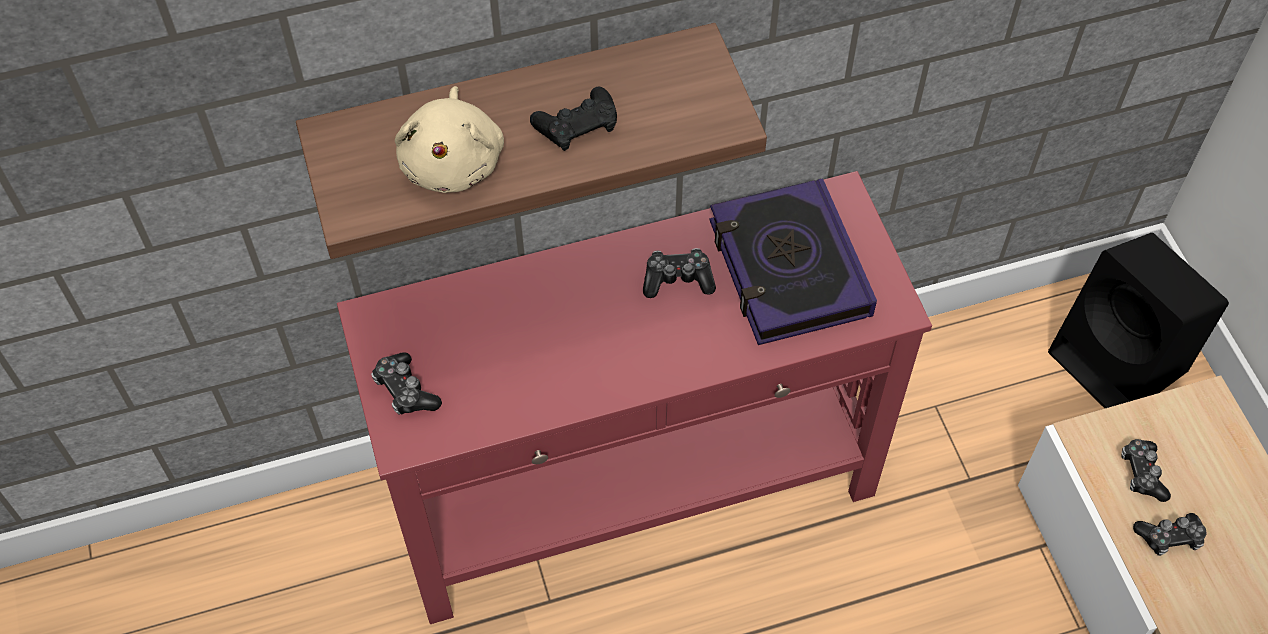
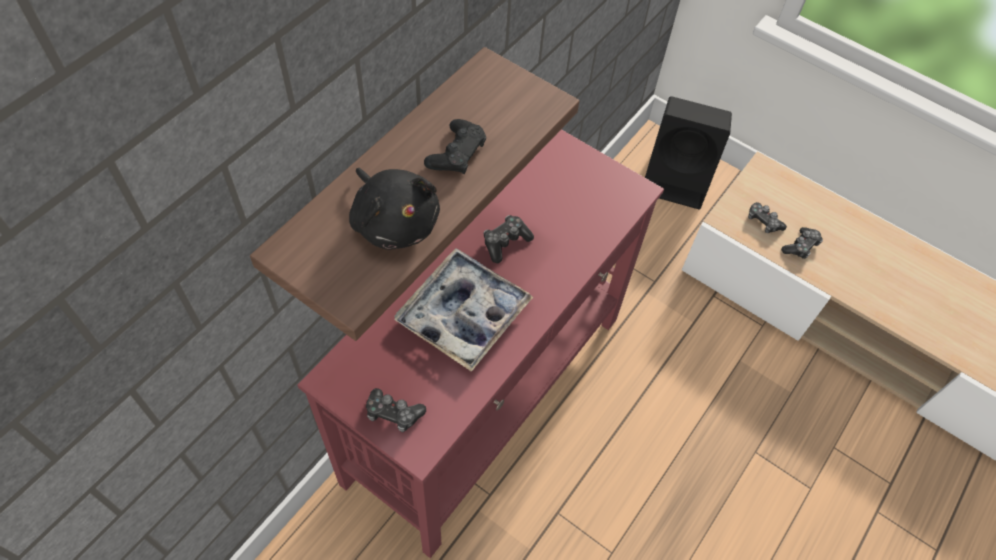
camera: 40 degrees left, 0 degrees up
beige plush toy [395,86,504,193] -> black plush toy [349,168,440,250]
book [709,178,877,345] -> none
none -> tray [394,248,533,372]

